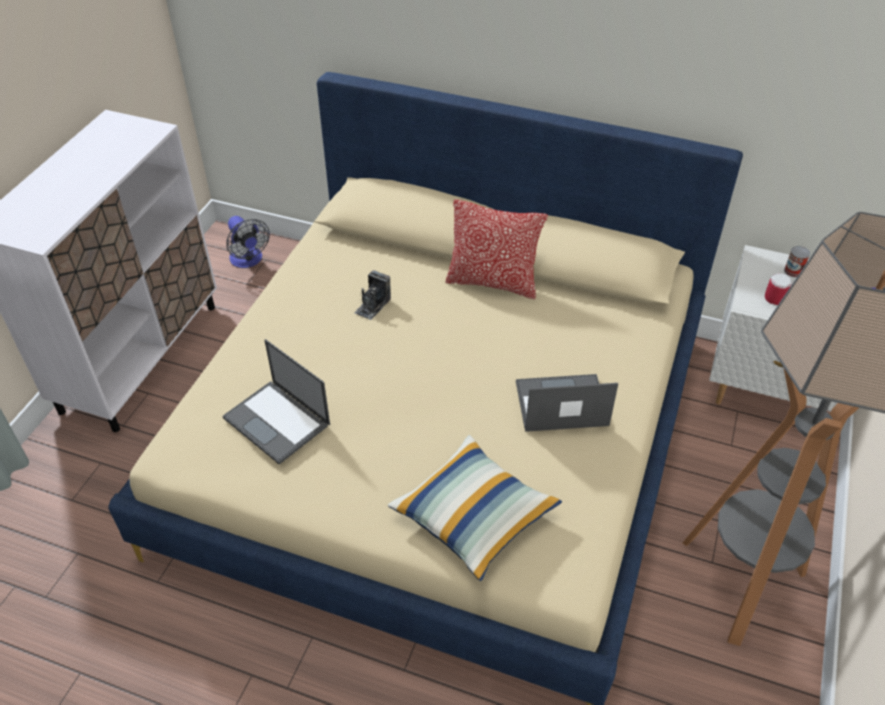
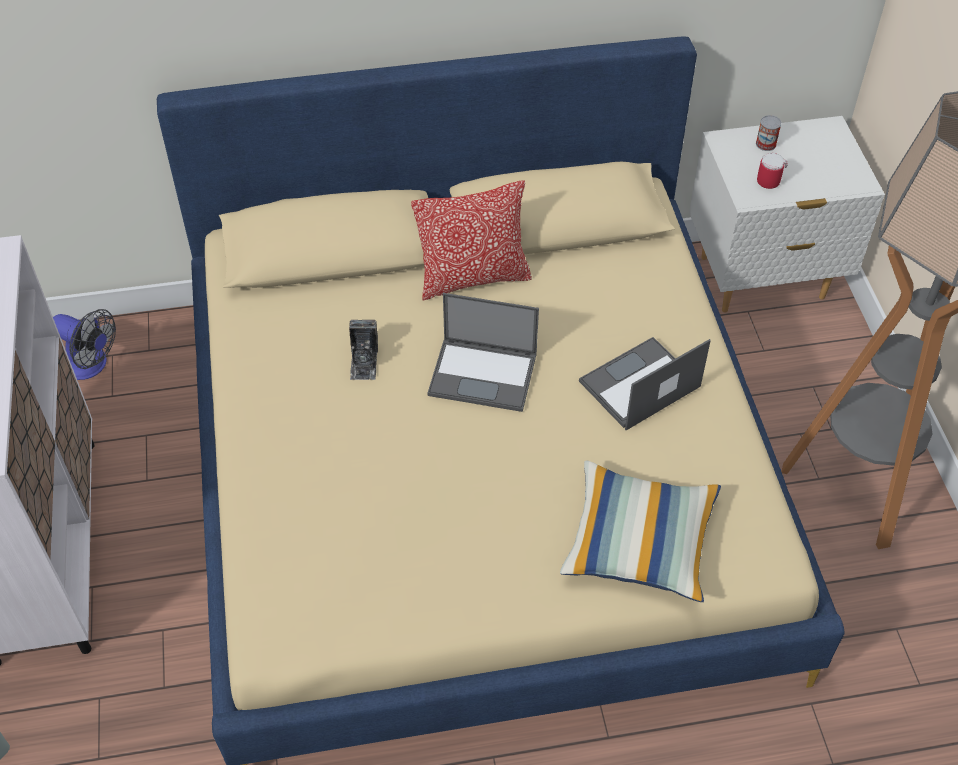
camera: 30 degrees left, 5 degrees up
laptop [223,339,330,464] -> laptop moved to [428,293,539,412]

